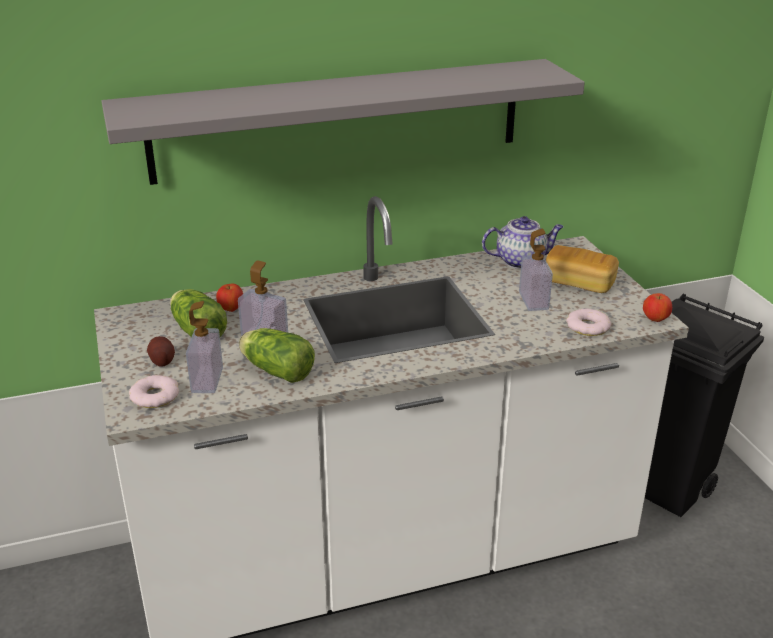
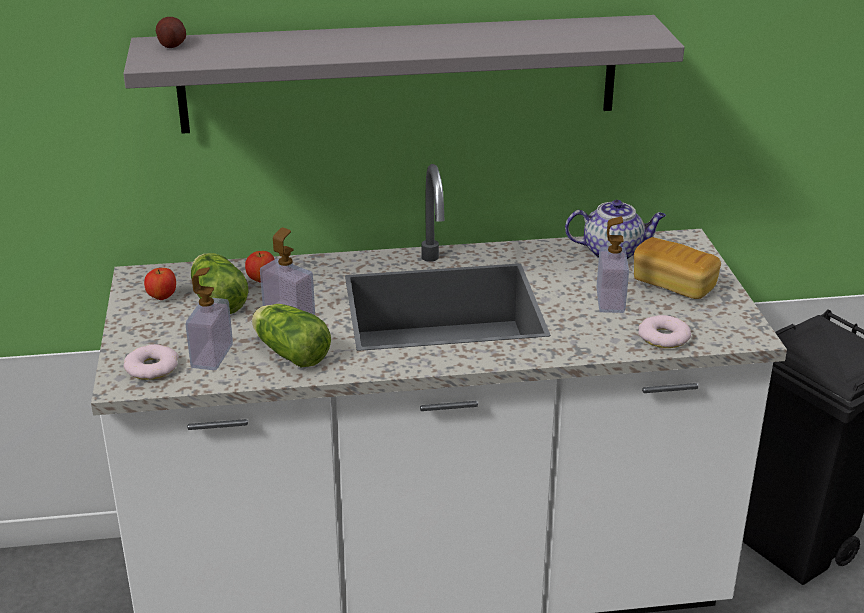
camera: 10 degrees right, 0 degrees up
potato [147,336,175,367] -> potato moved to [156,17,186,48]
apple [643,293,672,322] -> apple moved to [144,268,176,300]

